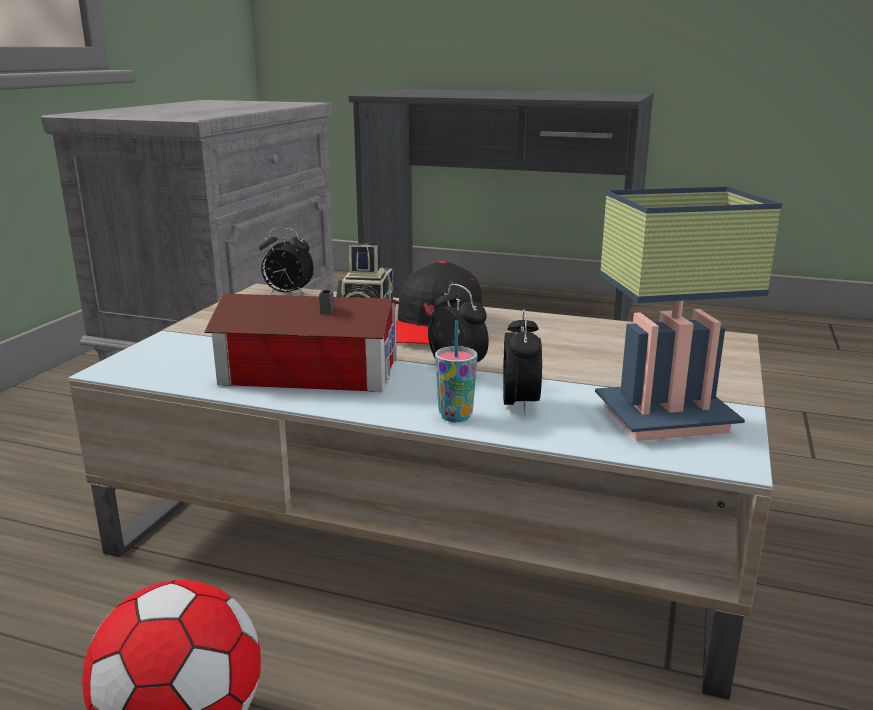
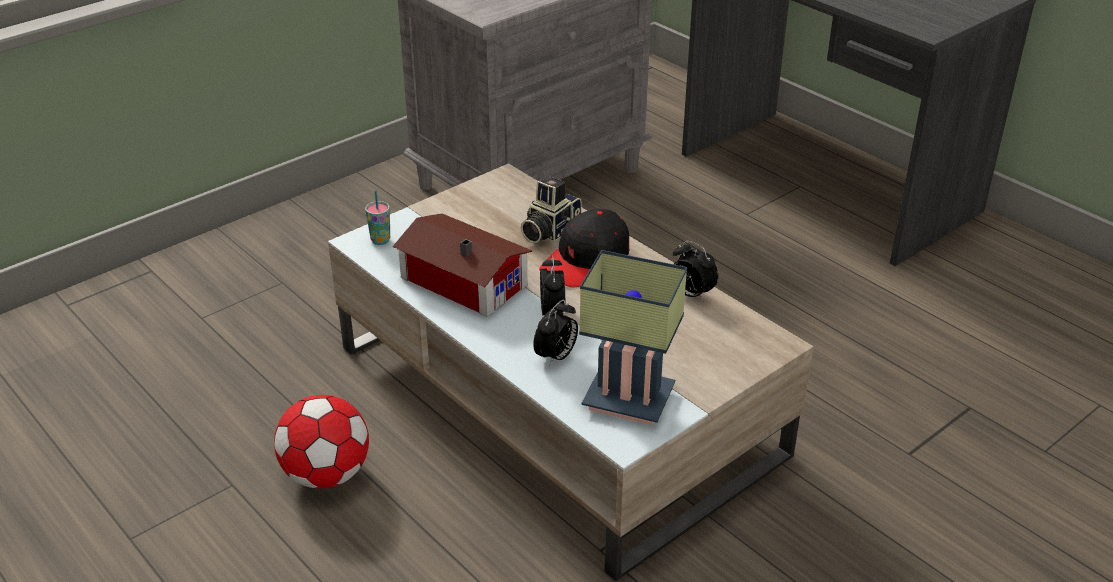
camera: 30 degrees right, 15 degrees up
alarm clock [259,228,314,295] -> alarm clock moved to [673,240,718,302]
cup [435,321,478,422] -> cup moved to [365,190,390,245]

